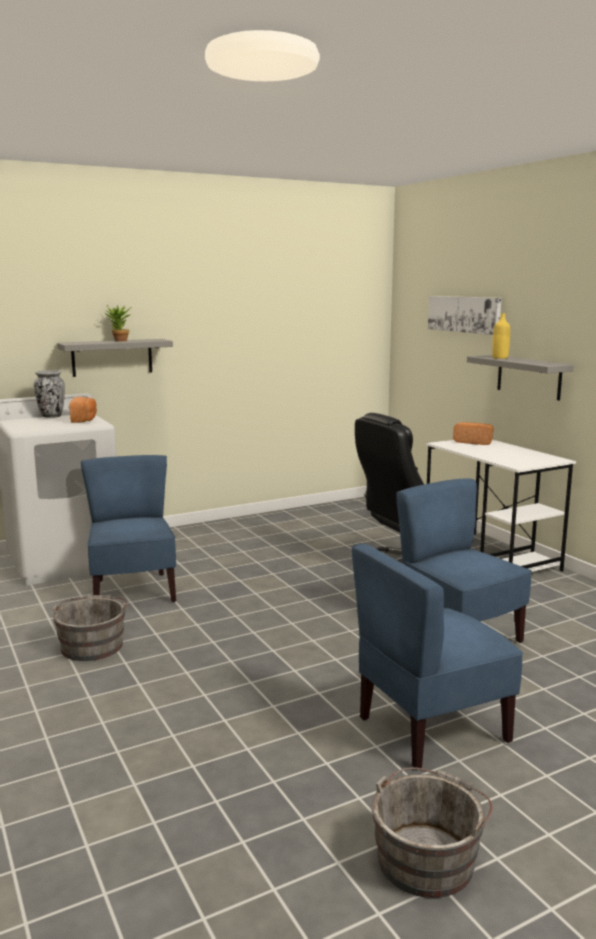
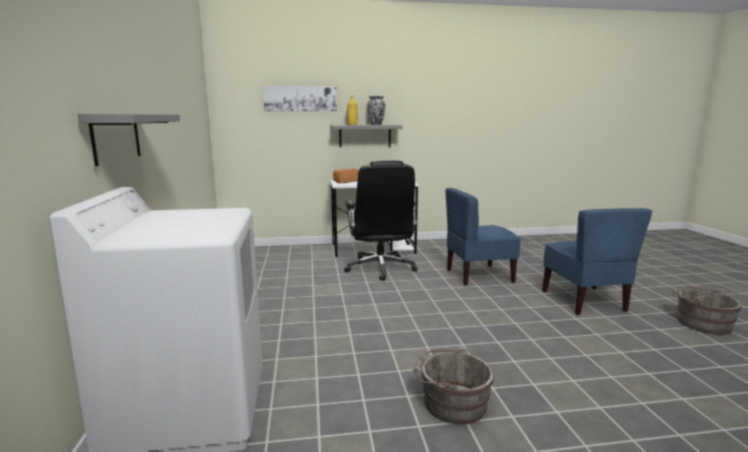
camera: 70 degrees left, 0 degrees up
vase [34,370,65,418] -> vase moved to [367,96,385,125]
bread [70,397,97,423] -> none
blue chair [81,455,176,602] -> none
potted plant [104,305,131,342] -> none

